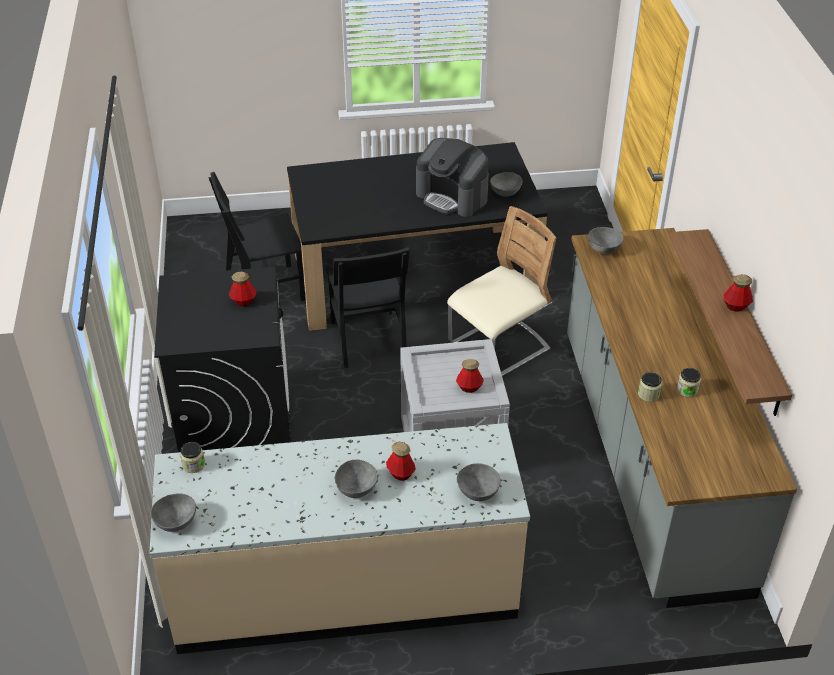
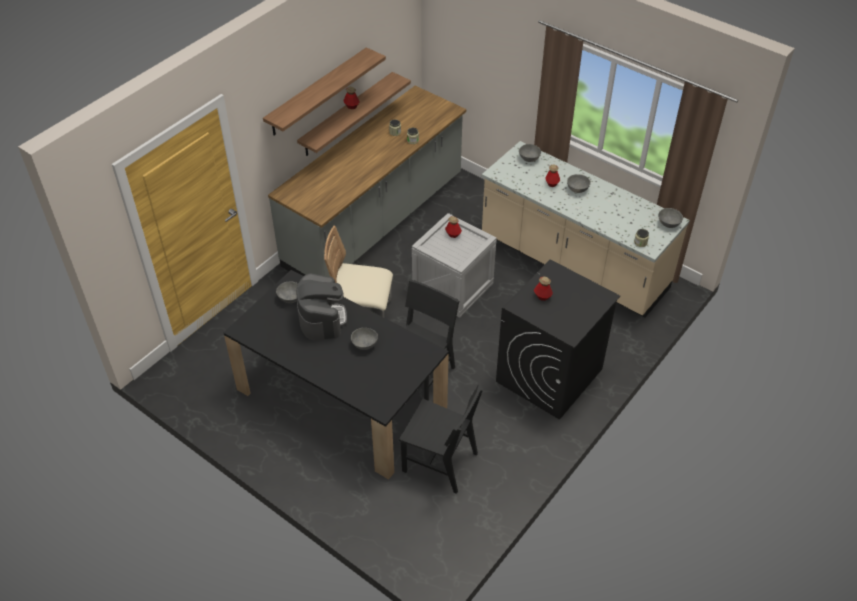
camera: 135 degrees left, 5 degrees up
grey bowl [588,227,624,254] -> grey bowl moved to [351,328,378,350]
none -> shelf [263,47,386,136]

